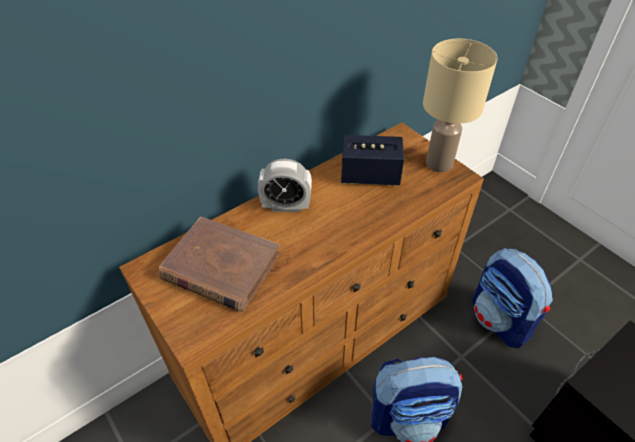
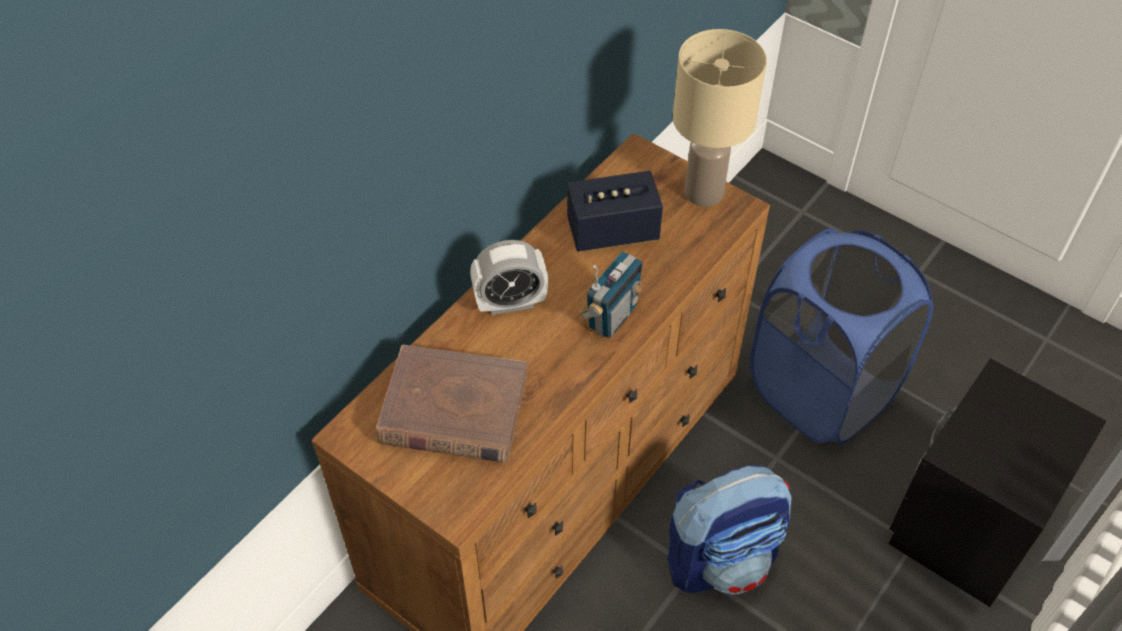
camera: 15 degrees left, 5 degrees up
backpack [472,248,553,348] -> blue laundry basket [750,228,934,445]
none -> radio [579,251,643,338]

